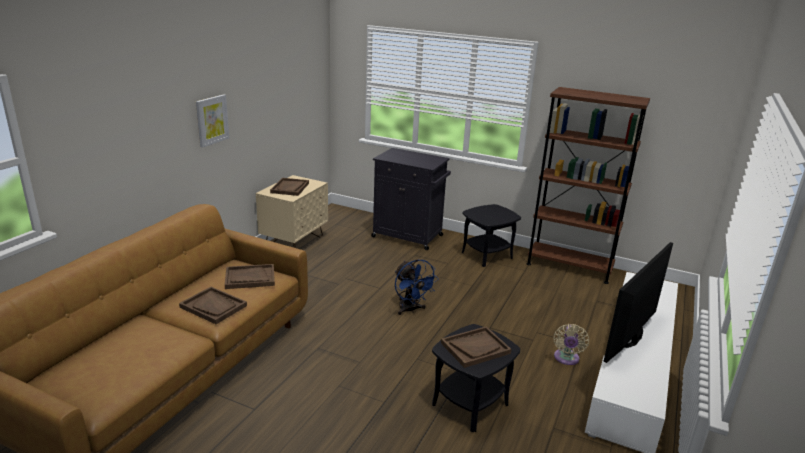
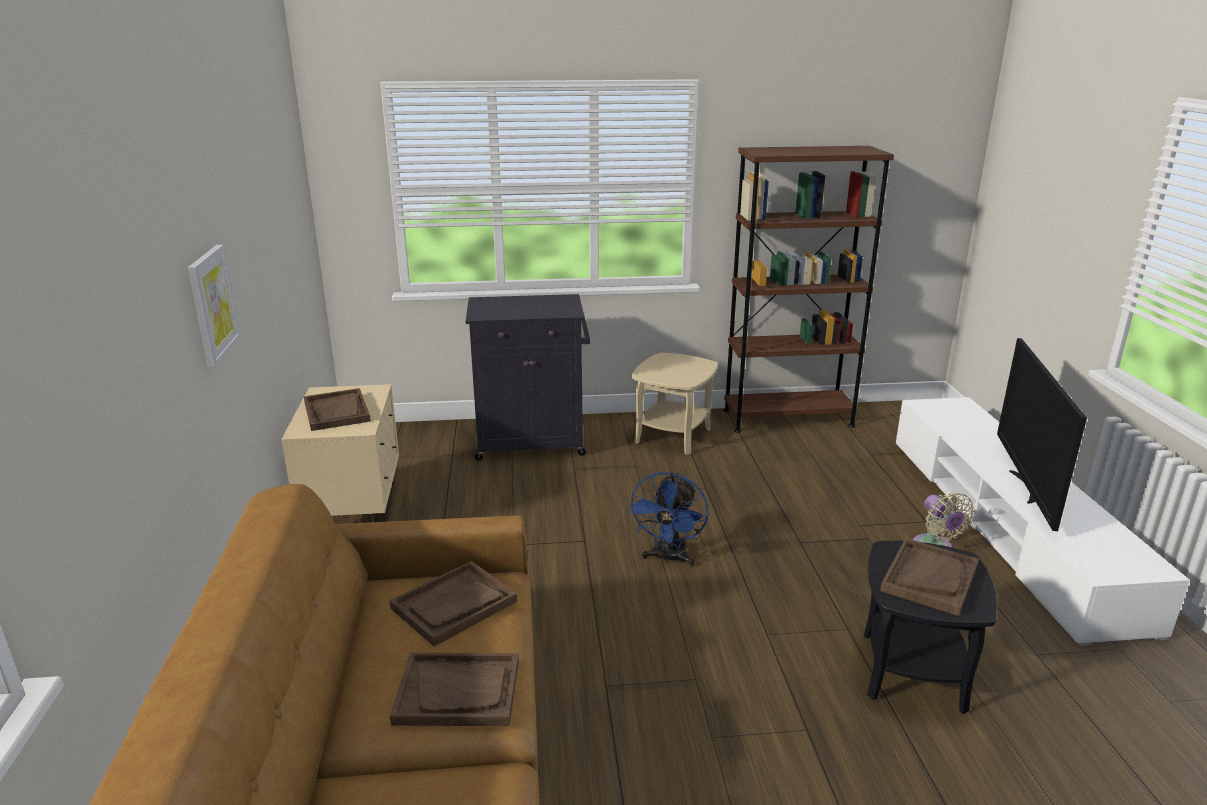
camera: 30 degrees left, 0 degrees up
blue fan [395,259,439,315] -> blue fan turned 75 degrees clockwise [627,472,709,567]
black side table [462,204,521,267] -> beige side table [632,353,718,455]

